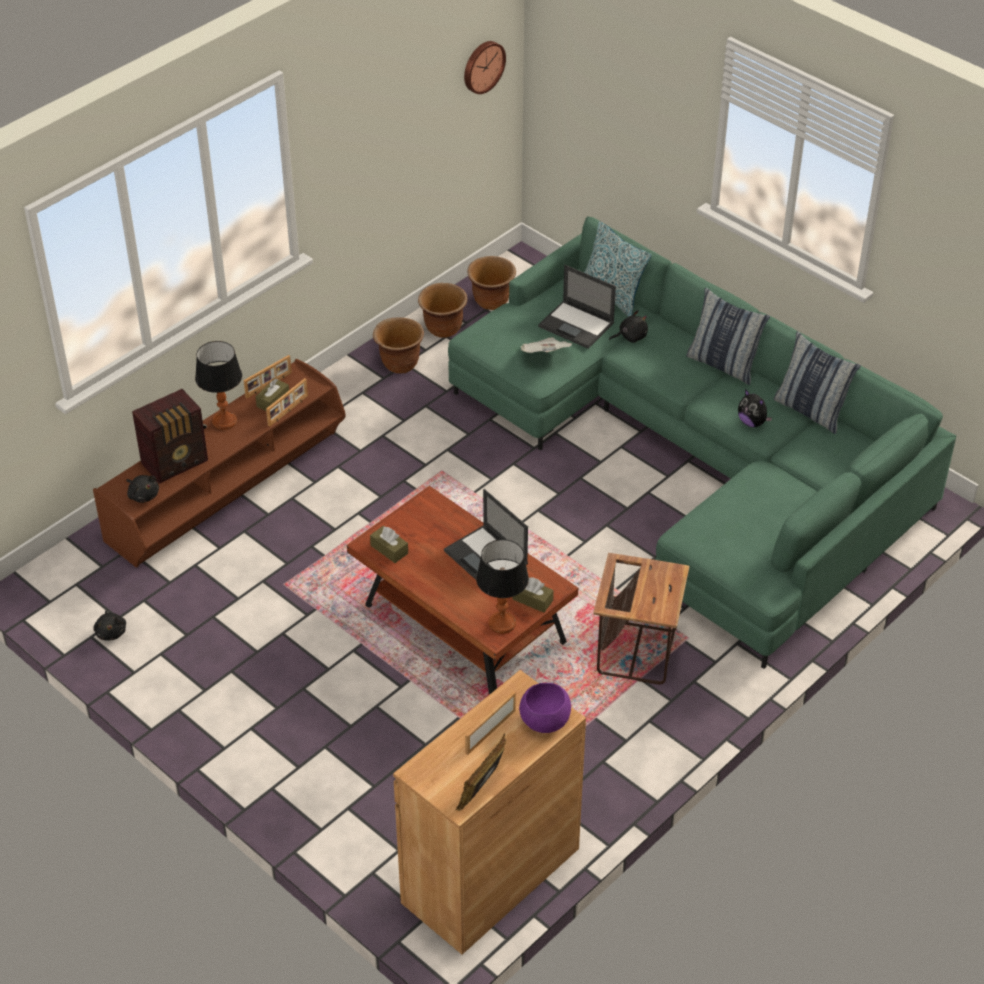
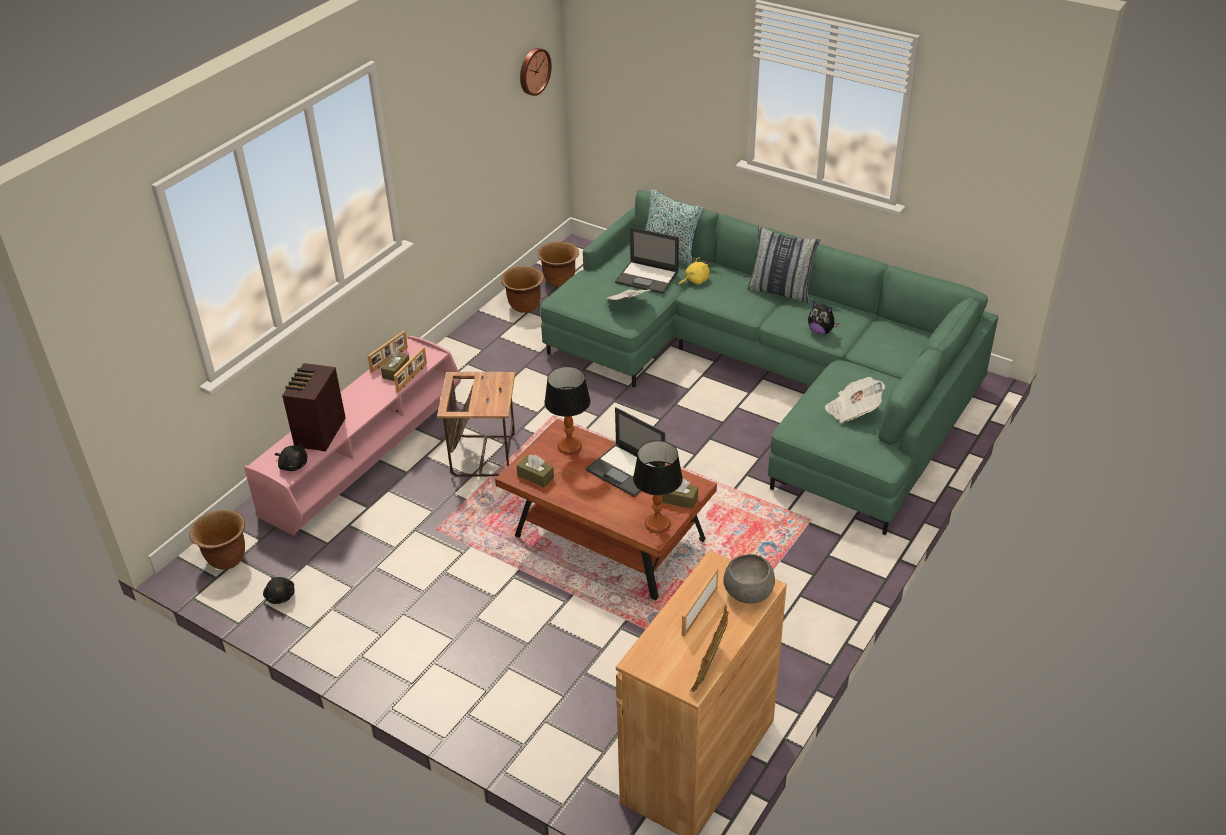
camera: 10 degrees left, 5 degrees down
brown tv stand [93,359,346,568] -> pink tv stand [244,335,461,536]
radio [132,389,208,484] -> radio turned 150 degrees clockwise [282,363,346,451]
table lamp [195,341,242,430] -> table lamp moved to [544,366,591,455]
brown planter [373,318,424,374] -> brown planter moved to [189,510,245,570]
purple bowl [519,683,571,733] -> grey bowl [723,554,775,604]
side table [593,553,689,684] -> side table moved to [437,372,515,477]
black plush toy [609,310,648,343] -> yellow plush toy [678,257,710,285]
pillow [773,331,861,434] -> none
none -> newspaper [825,377,885,423]

